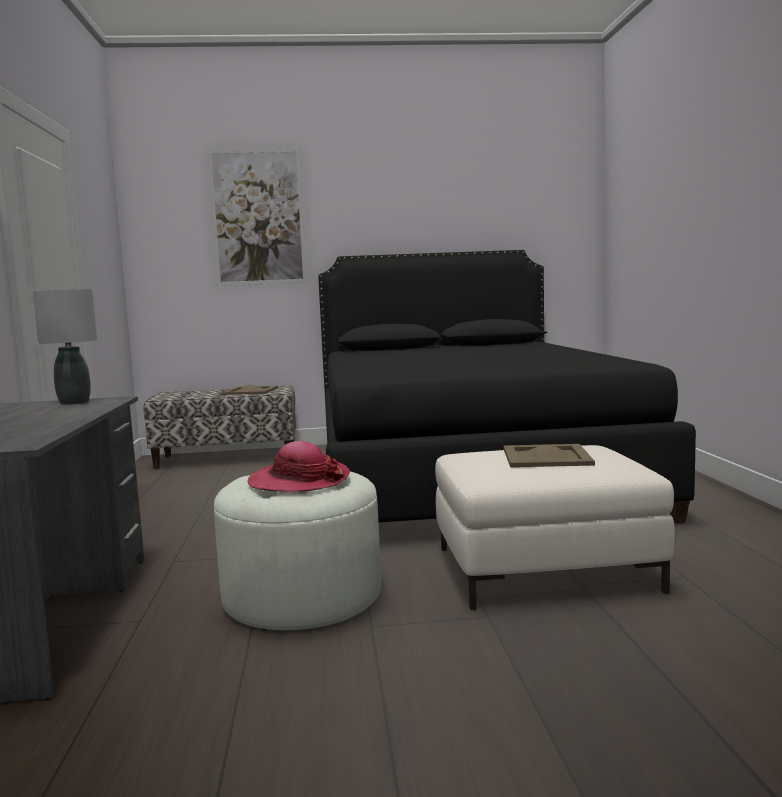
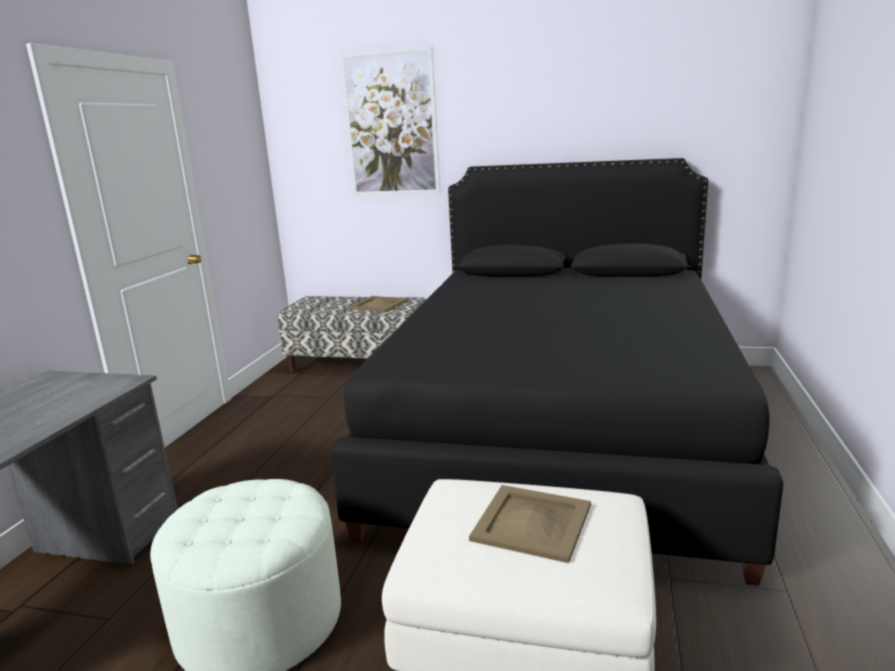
camera: 20 degrees right, 10 degrees up
grey table lamp [32,289,97,405] -> none
hat [248,441,350,492] -> none

